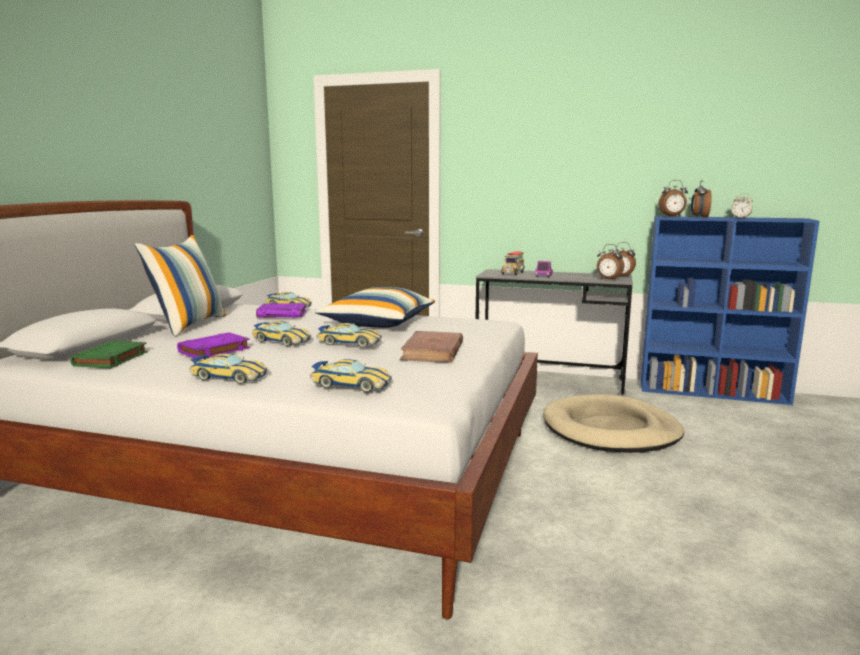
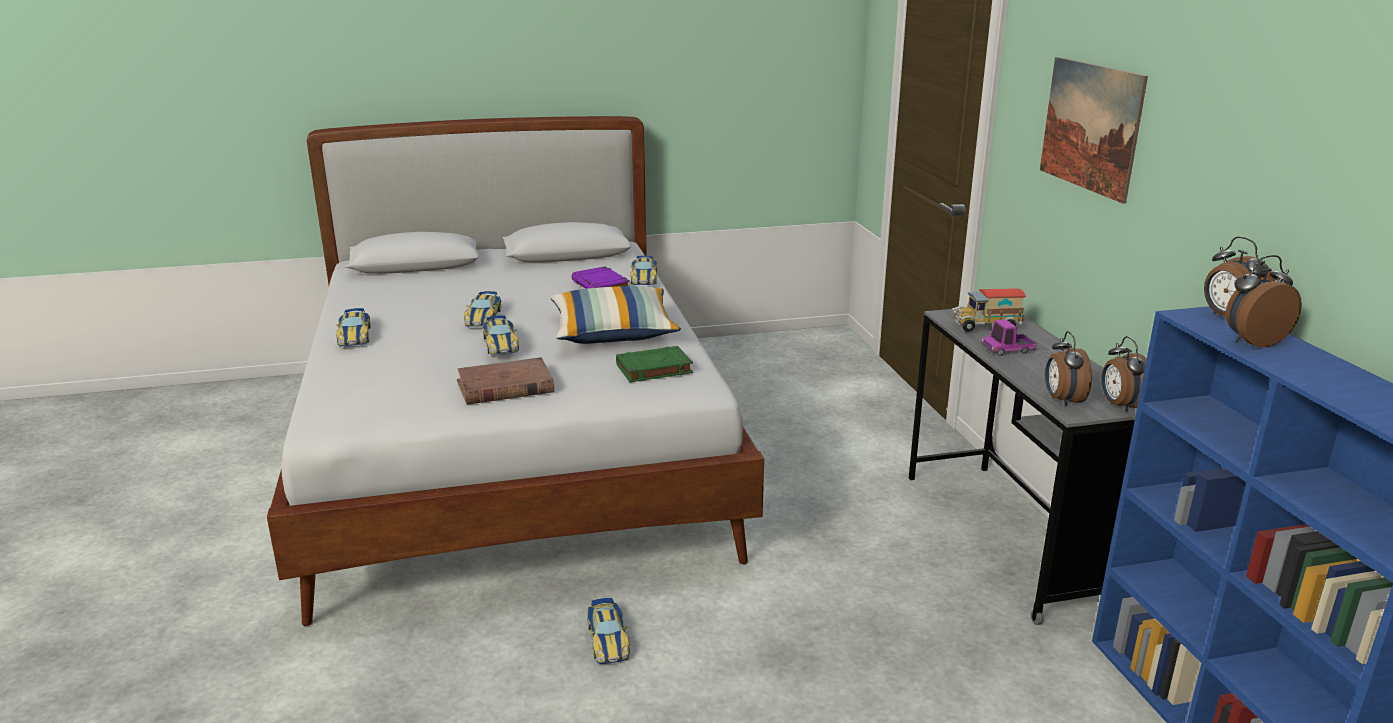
camera: 60 degrees right, 10 degrees up
green book [70,341,147,368] -> green book moved to [616,346,693,382]
pillow [135,235,226,337] -> none
purple book [177,333,250,359] -> none
toy car [310,359,391,392] -> toy car moved to [587,598,630,664]
beige dog bed [543,394,684,453] -> none
alarm clock [731,193,753,218] -> none
none -> picture [1040,57,1148,204]

